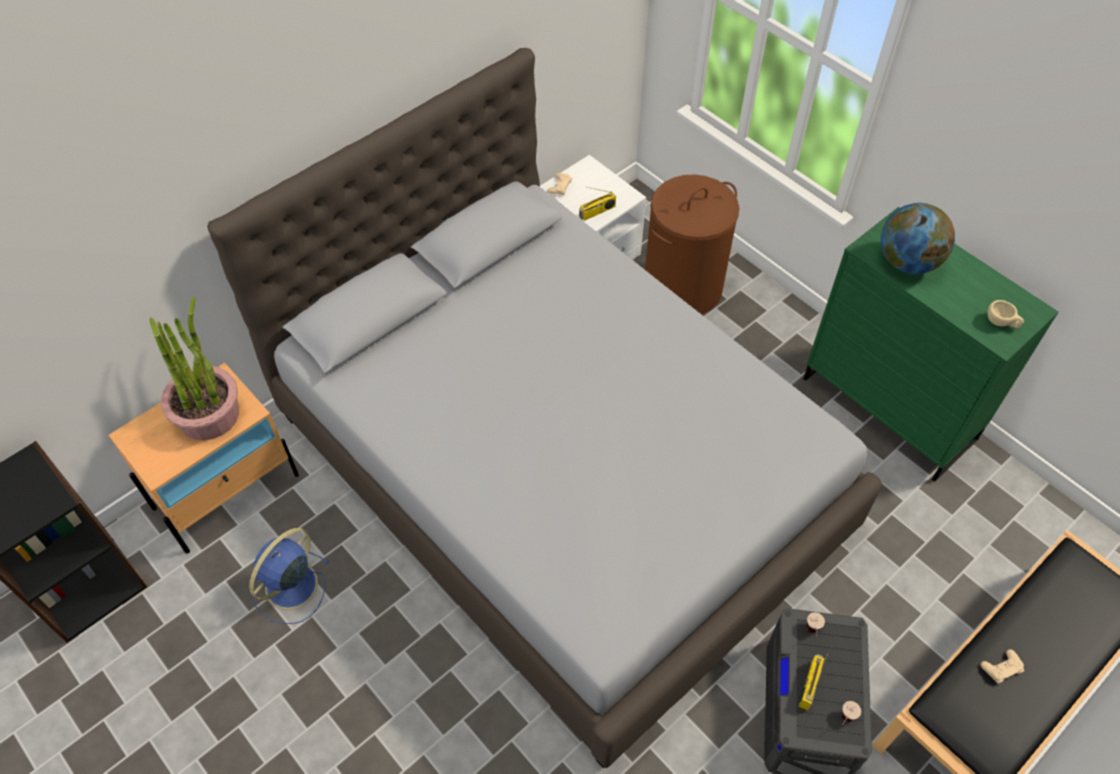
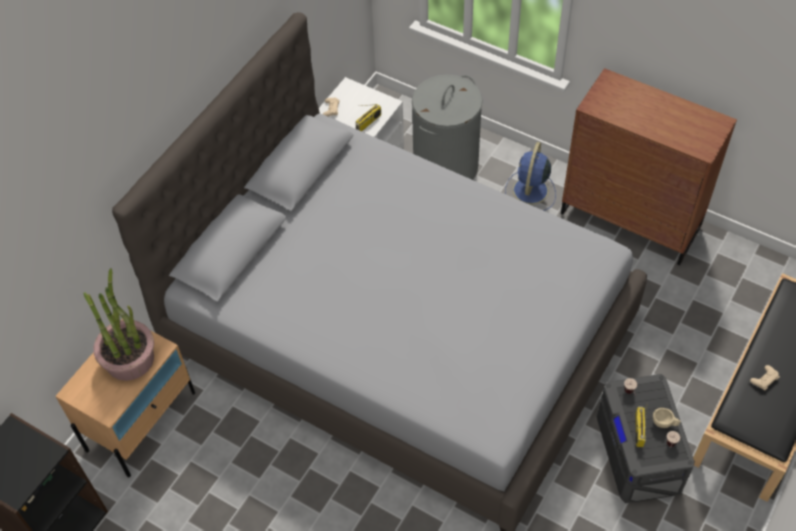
camera: 15 degrees left, 0 degrees up
blue fan [249,528,330,624] -> blue fan moved to [505,142,556,211]
brown laundry basket [645,174,739,314] -> grey laundry basket [412,75,483,179]
green dresser [803,207,1059,482] -> brown dresser [561,68,737,265]
globe [881,203,955,274] -> none
beige cup [988,300,1024,328] -> beige cup moved to [653,408,681,428]

